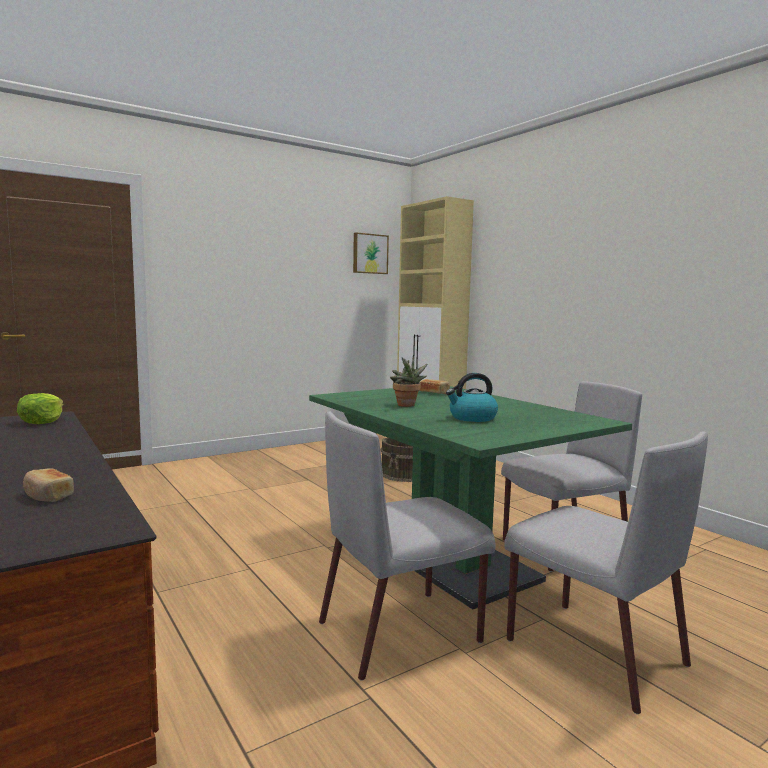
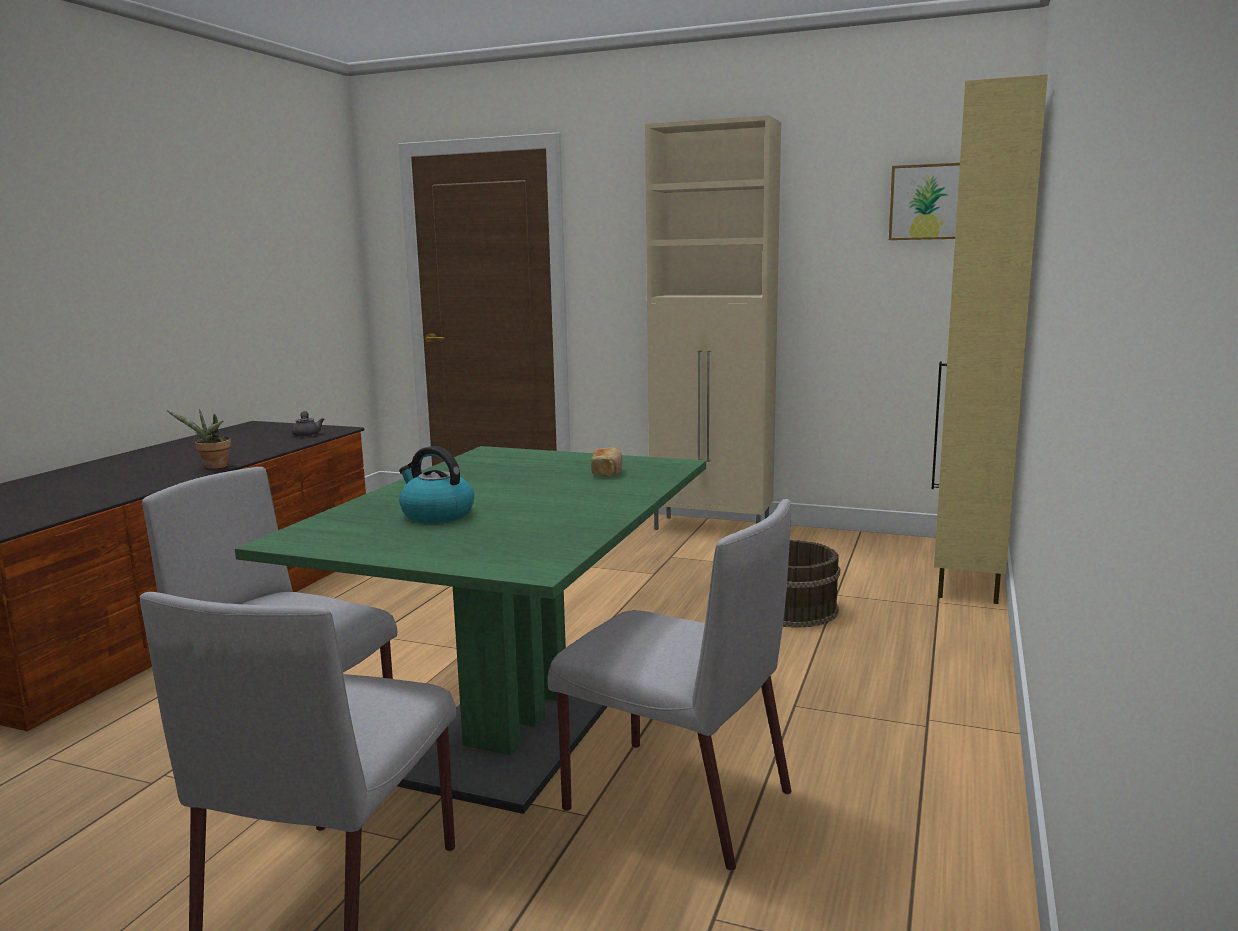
camera: 55 degrees right, 5 degrees up
lettuce [17,393,63,424] -> grey teapot [292,411,324,437]
bread [23,468,74,502] -> none
potted plant [390,355,427,407] -> potted plant moved to [167,409,231,469]
none -> beige cabinet [645,115,781,530]

